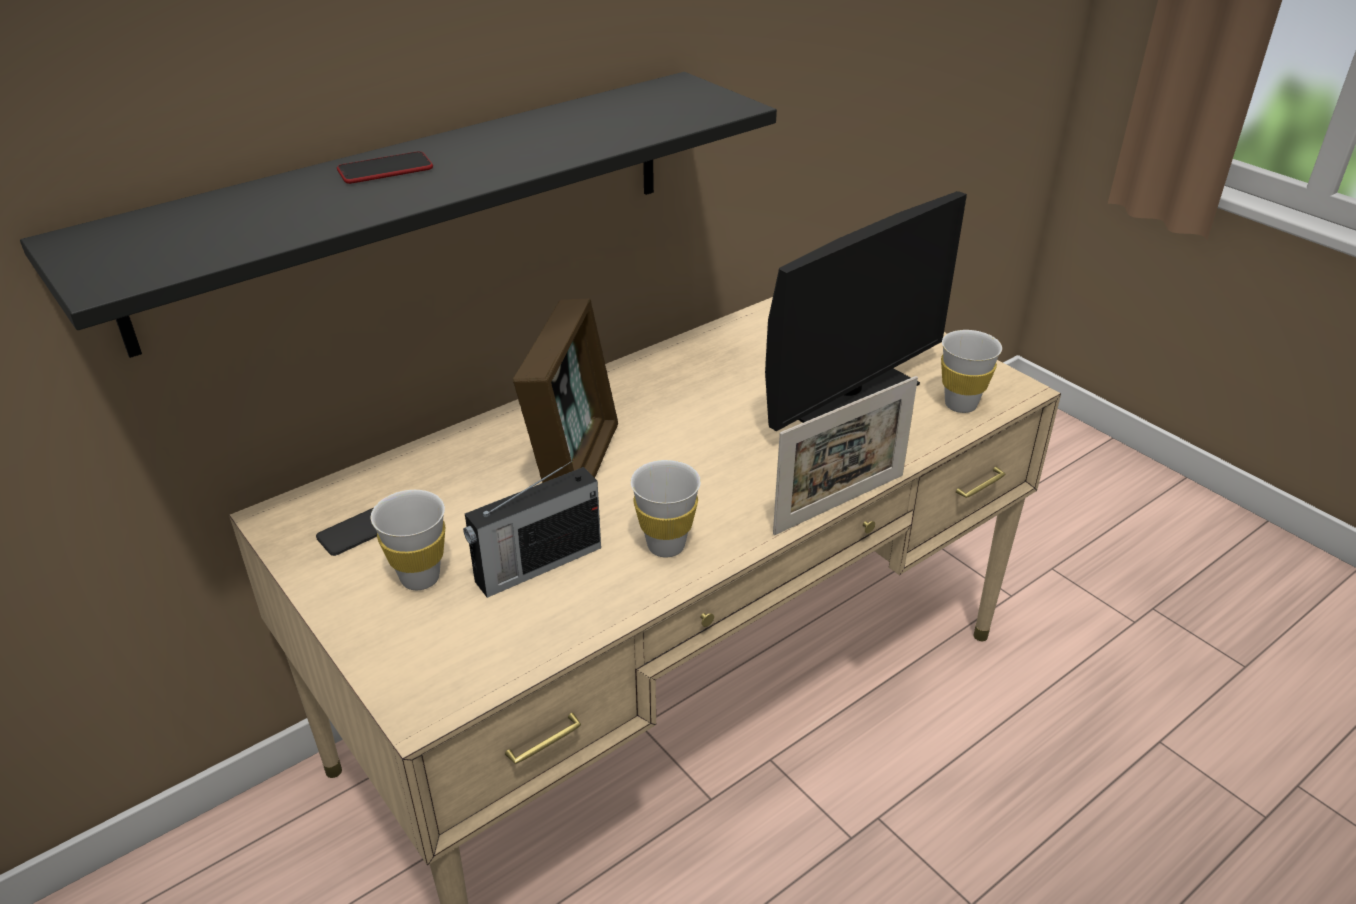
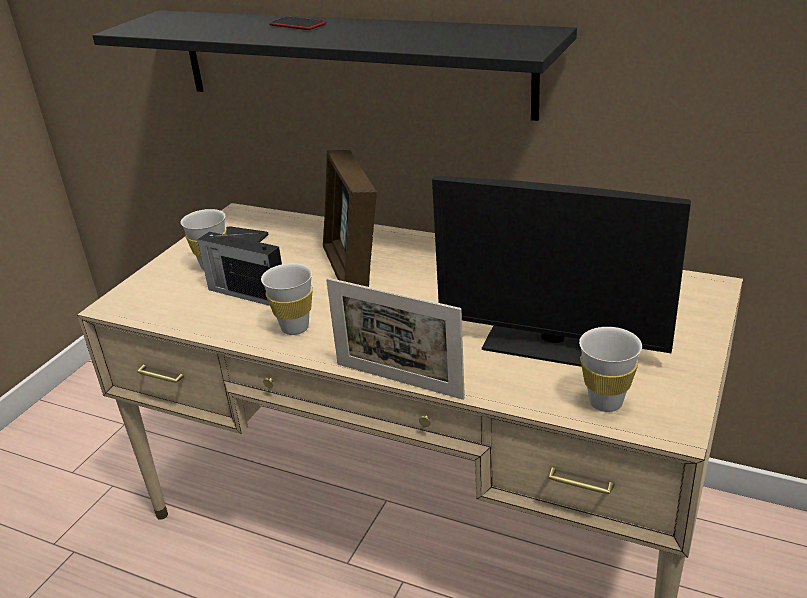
camera: 65 degrees right, 5 degrees down
picture frame [513,298,618,483] -> picture frame turned 90 degrees clockwise [323,150,377,287]

